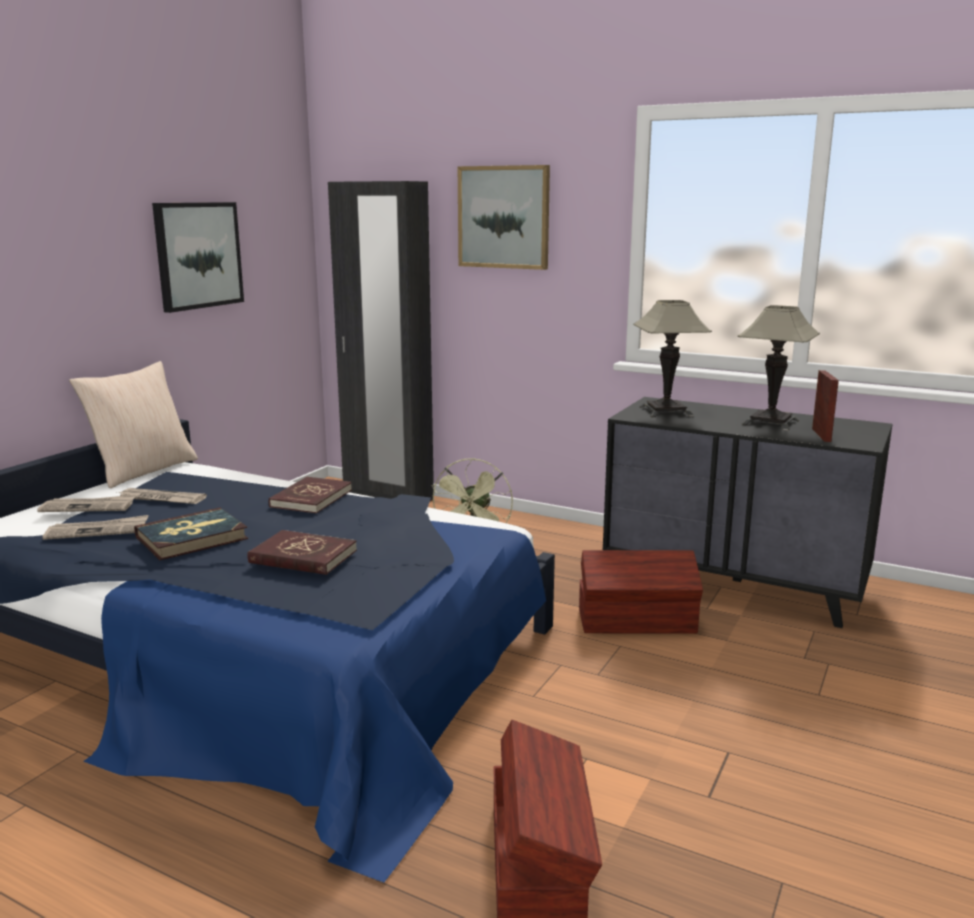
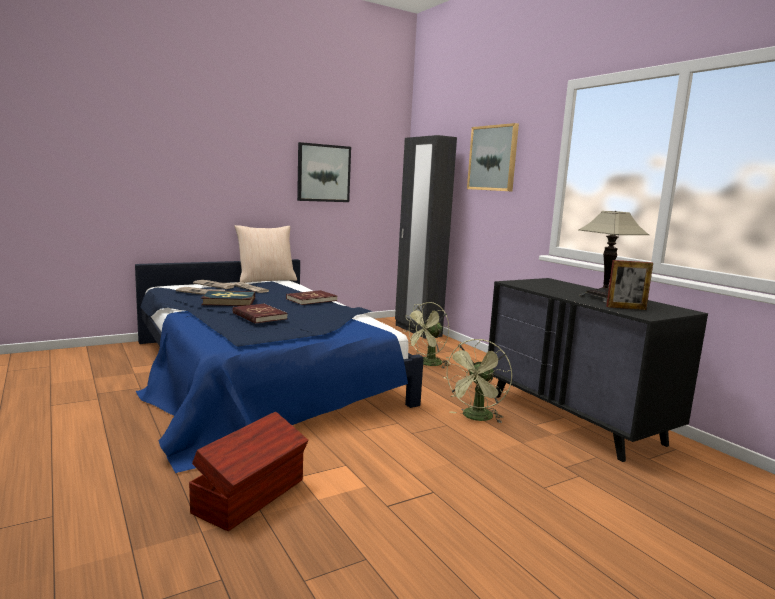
camera: 30 degrees right, 5 degrees down
brown storage box [579,550,703,633] -> green fan [443,339,512,423]
table lamp [633,300,712,417] -> none
picture frame [812,370,839,442] -> picture frame turned 60 degrees clockwise [606,260,653,310]

